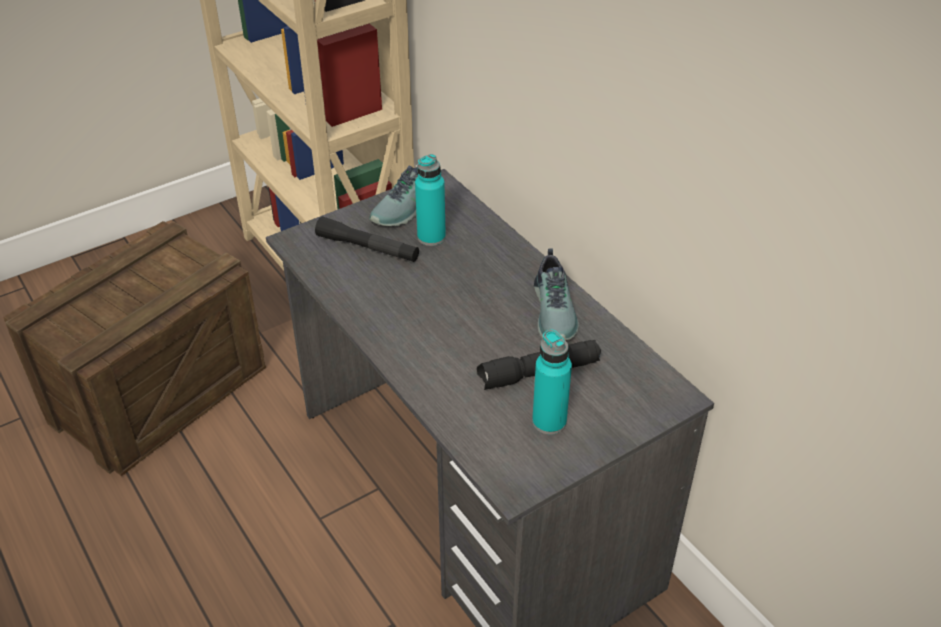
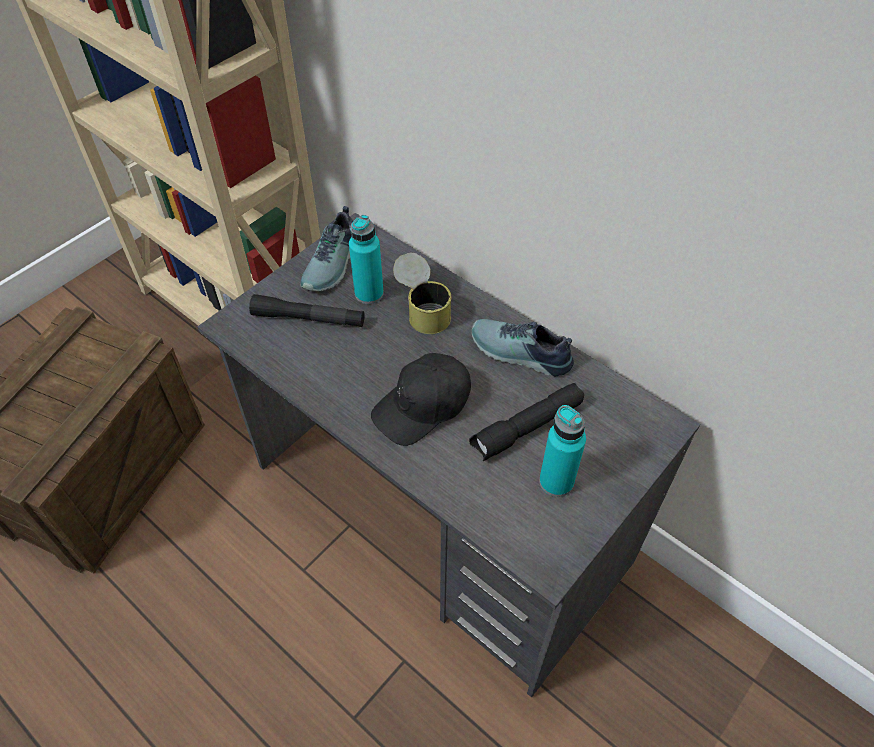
camera: 15 degrees left, 10 degrees up
shoe [534,248,579,340] -> shoe turned 135 degrees clockwise [472,319,574,376]
none -> black cap [371,353,471,446]
none -> can [393,252,451,334]

